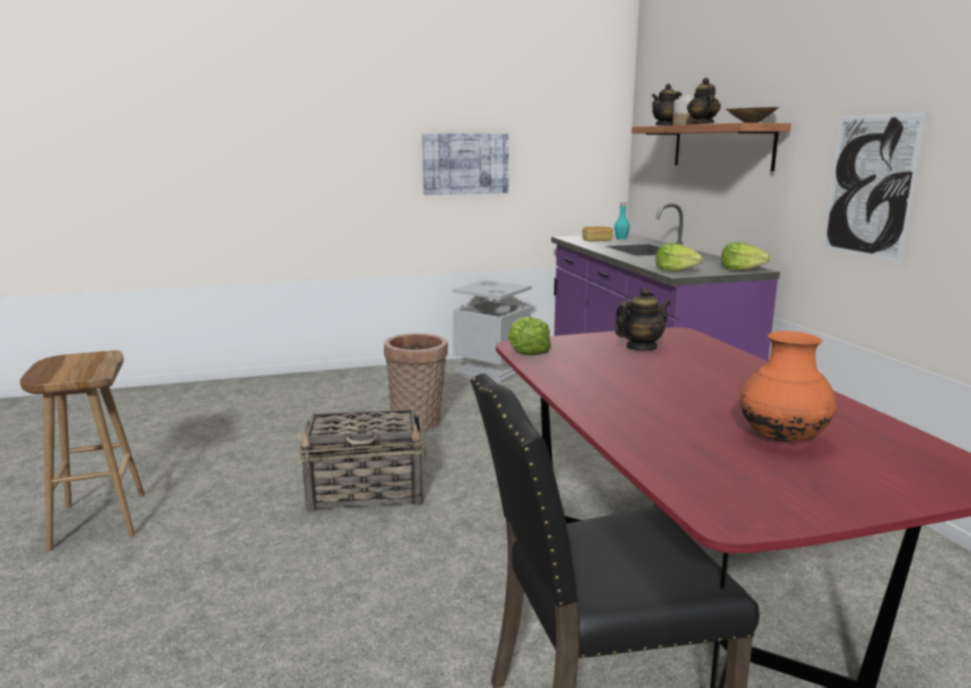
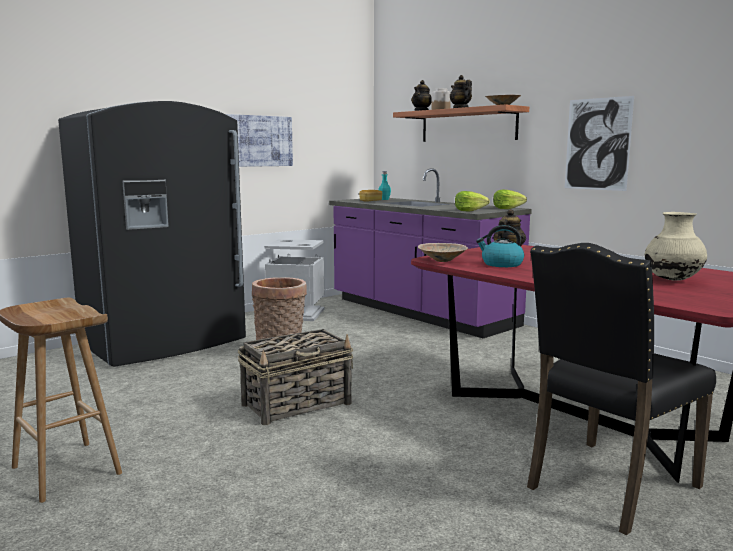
camera: 25 degrees left, 5 degrees down
lettuce [508,317,551,355] -> beige bowl [418,243,468,262]
orange vase [740,331,837,442] -> beige vase [645,212,707,281]
none -> black fridge [58,101,246,367]
none -> kettle [476,225,524,267]

